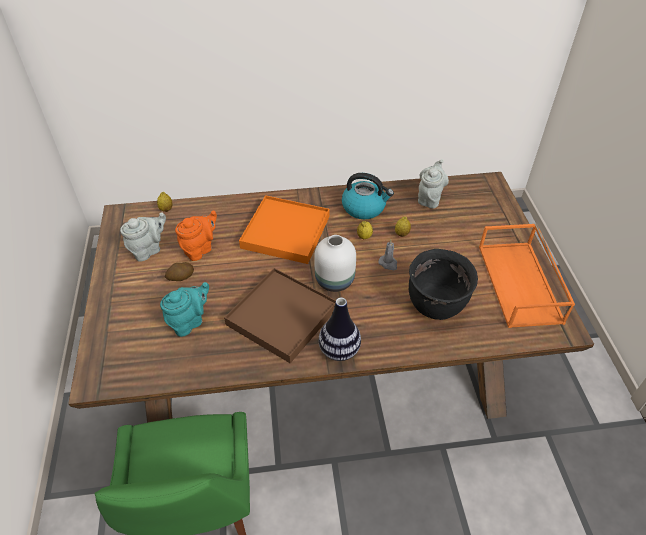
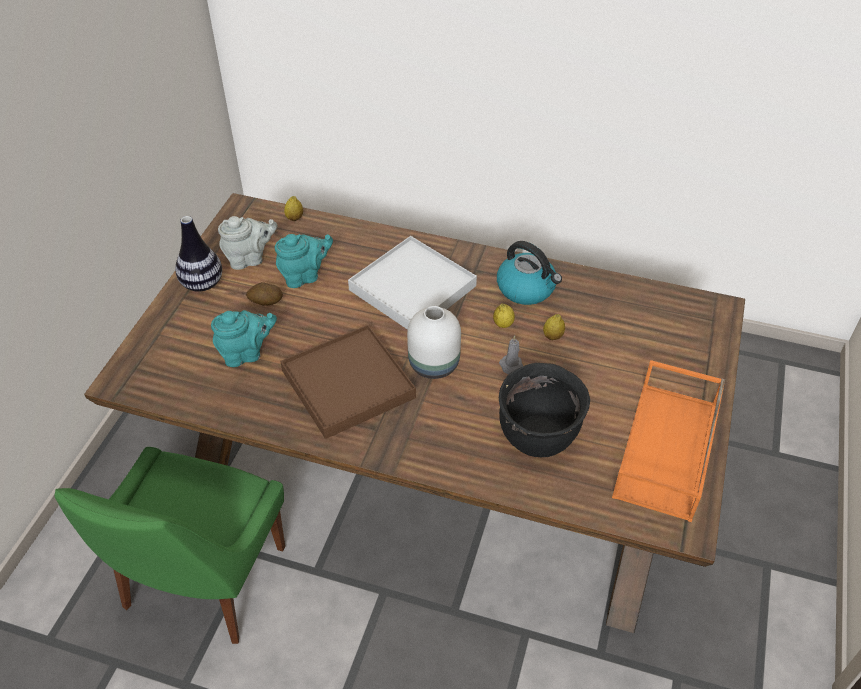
camera: 25 degrees right, 0 degrees up
orange teapot [175,211,217,261] -> turquoise teapot [275,234,333,288]
orange tray [239,195,330,264] -> white tray [348,236,477,330]
vase [318,298,361,361] -> vase moved to [175,216,222,292]
grey teapot [418,159,449,209] -> none

